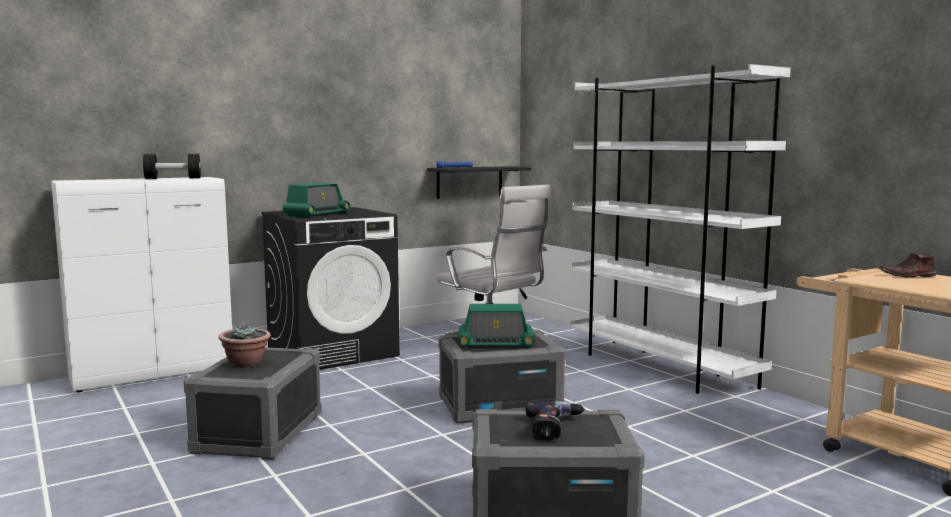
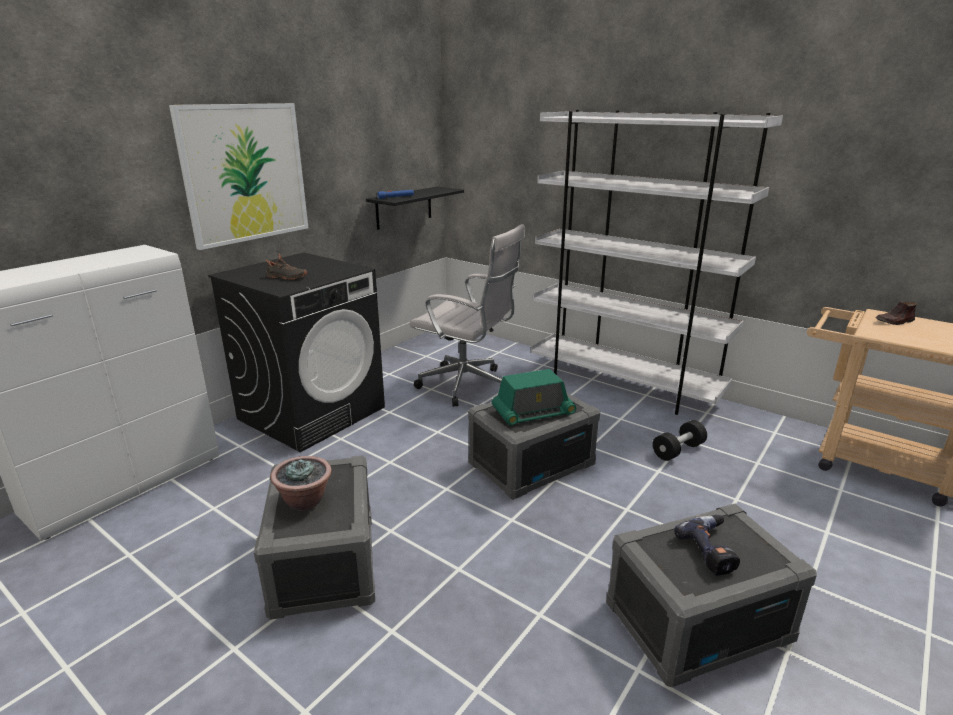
camera: 20 degrees left, 15 degrees up
black dumbbell [143,154,201,179] -> black dumbbell moved to [653,420,707,461]
radio [283,183,350,217] -> black shoe [266,254,307,280]
none -> picture [169,103,308,250]

